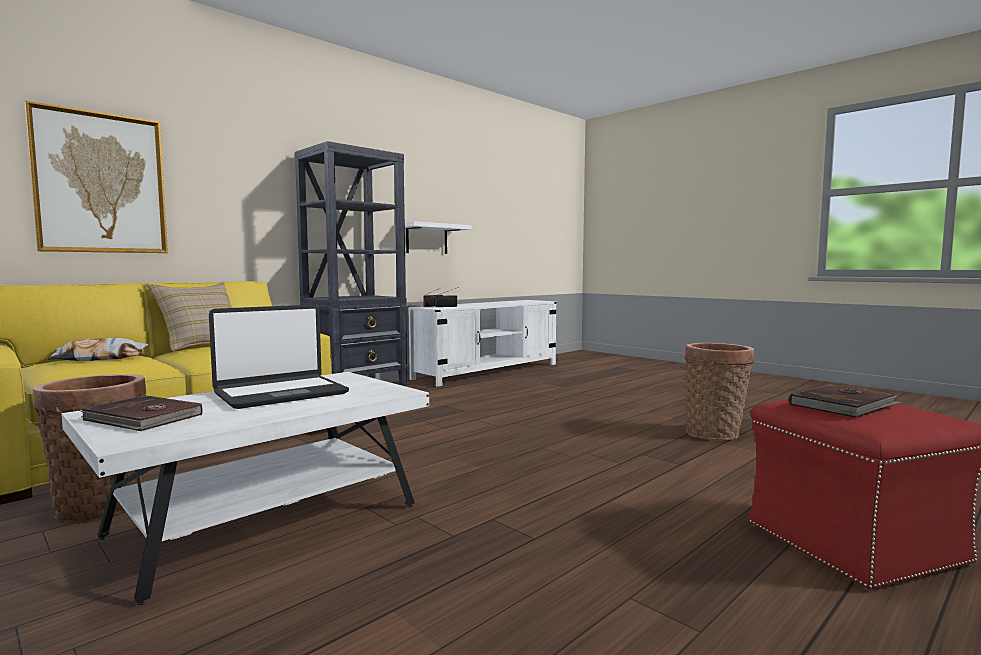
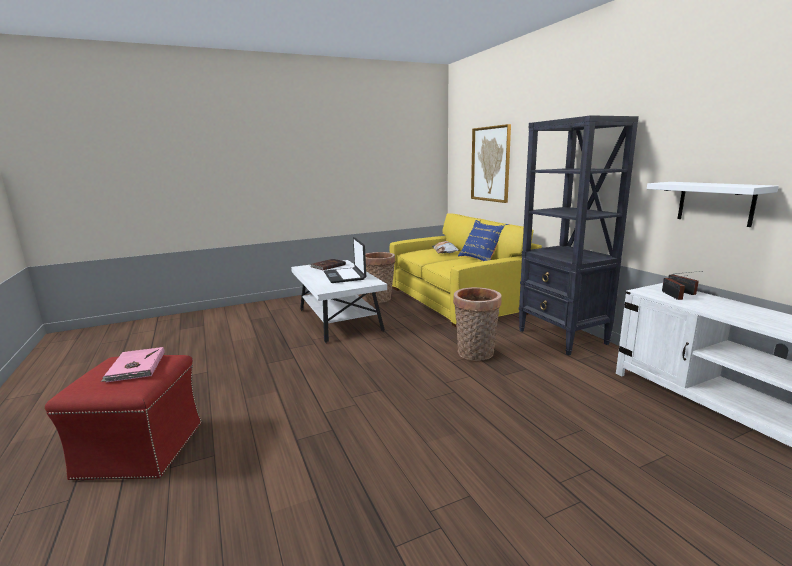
camera: 110 degrees right, 10 degrees up
beige pillow [146,281,232,351] -> blue pillow [458,220,509,261]
basket [684,343,754,441] -> basket moved to [453,287,501,361]
brown book [789,384,901,418] -> pink book [101,347,165,382]

